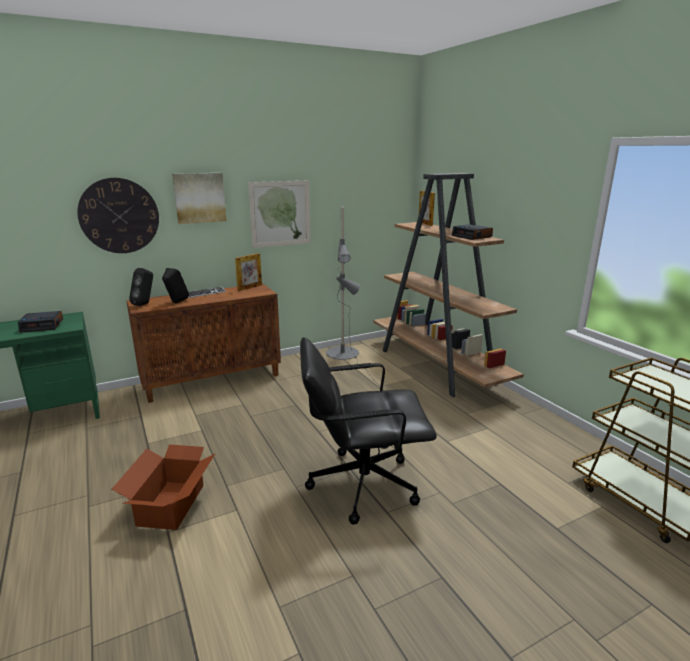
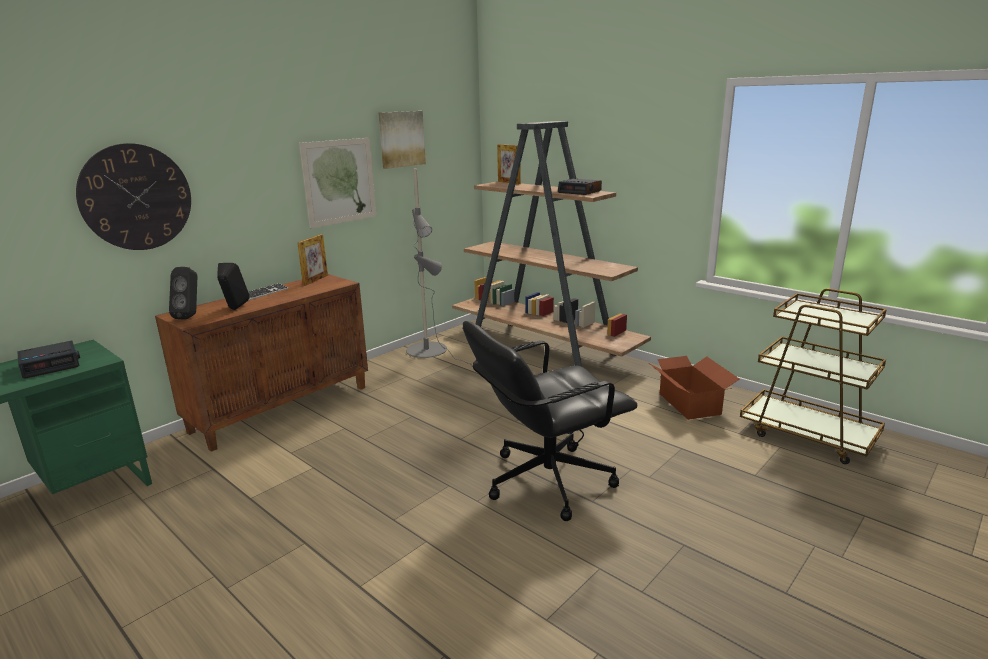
camera: 20 degrees left, 0 degrees up
cardboard box [112,444,215,530] -> cardboard box moved to [650,356,739,420]
picture [172,173,226,224] -> picture moved to [379,111,426,169]

